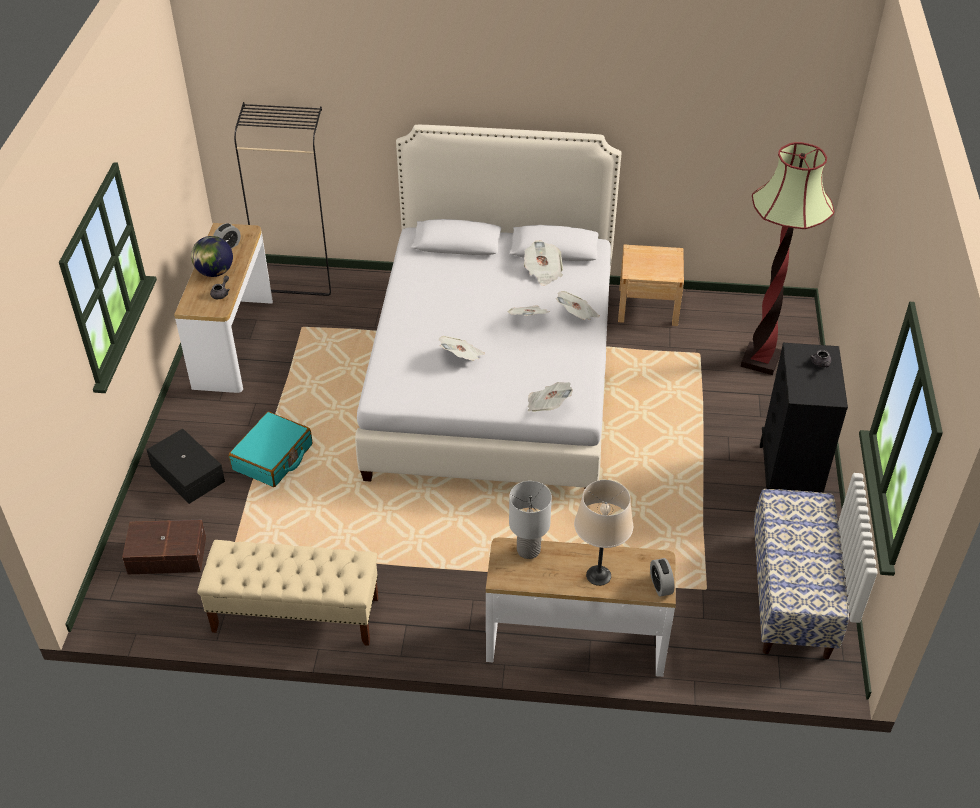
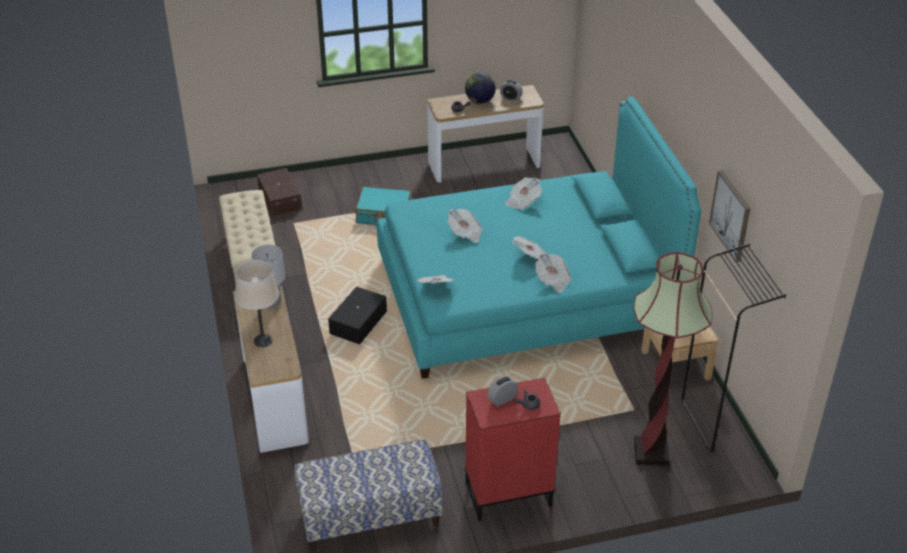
camera: 70 degrees right, 5 degrees down
black storage box [147,429,225,504] -> black storage box moved to [328,286,387,344]
black clothes rack [234,102,331,296] -> black clothes rack moved to [681,243,786,453]
white bed [355,125,621,490] -> turquoise bed [377,97,701,379]
newspaper [524,240,563,286] -> newspaper moved to [505,177,542,210]
alarm clock [650,558,674,597] -> alarm clock moved to [487,376,518,406]
black dresser [760,343,848,493] -> red dresser [465,378,561,521]
none -> picture [709,170,751,262]

